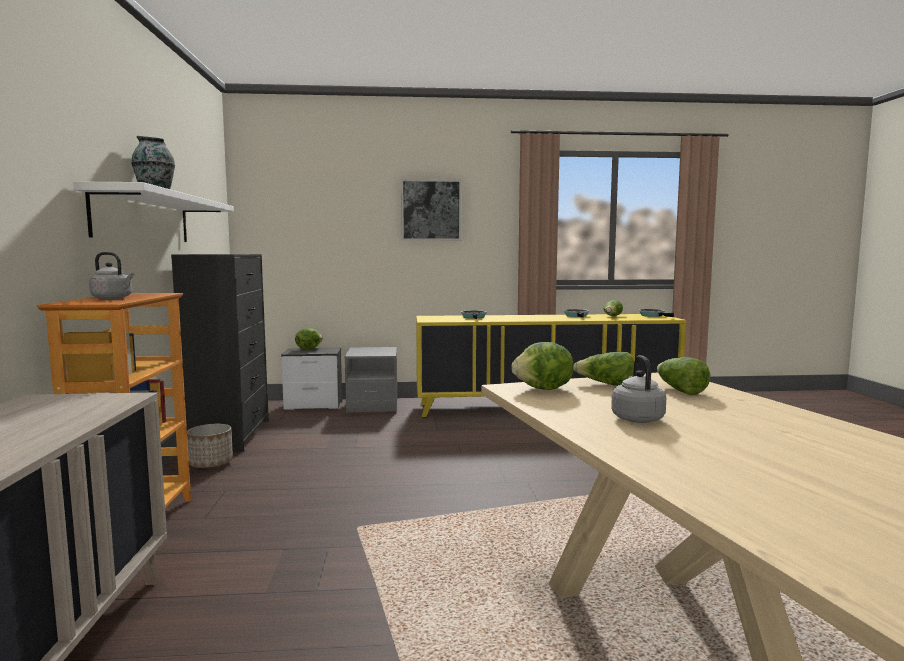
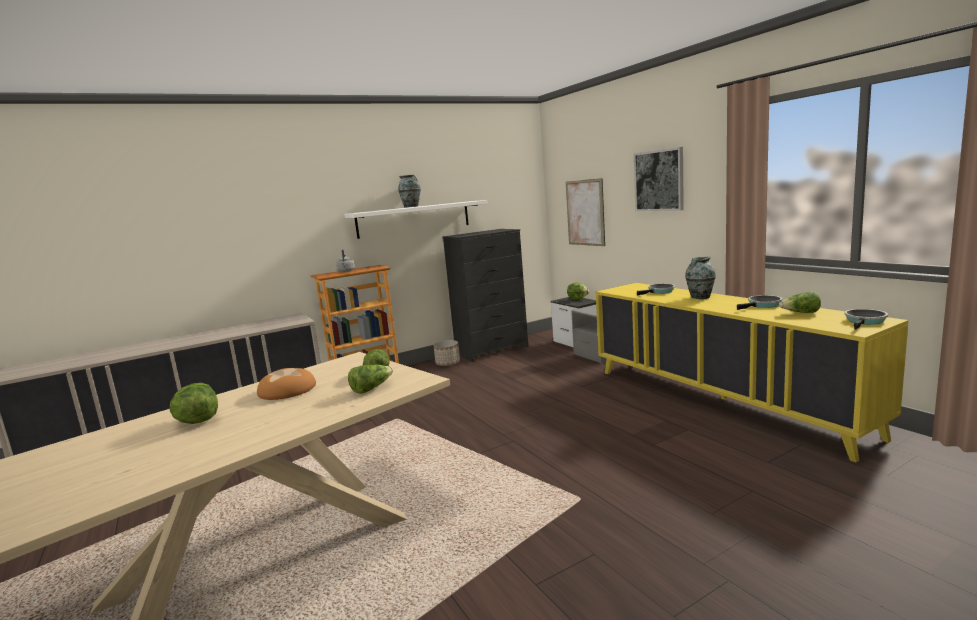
camera: 65 degrees right, 5 degrees up
lettuce [511,342,574,390] -> lettuce moved to [170,383,218,424]
grey kettle [611,355,667,423] -> bread [257,368,316,400]
none -> picture [566,178,605,246]
none -> vase [685,257,716,299]

